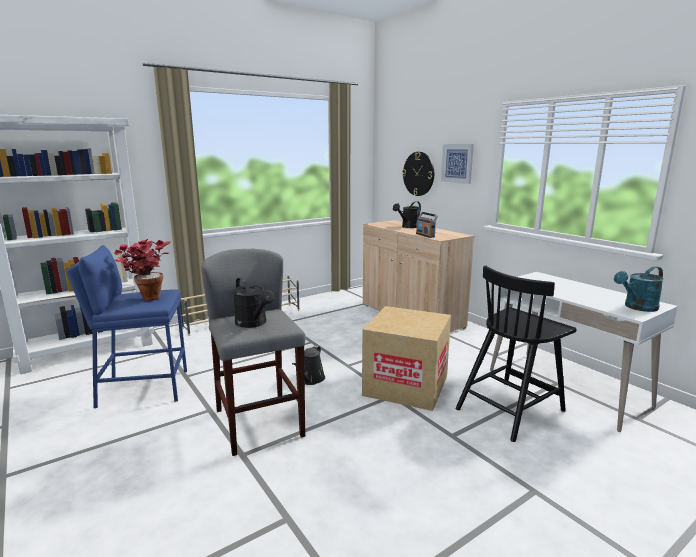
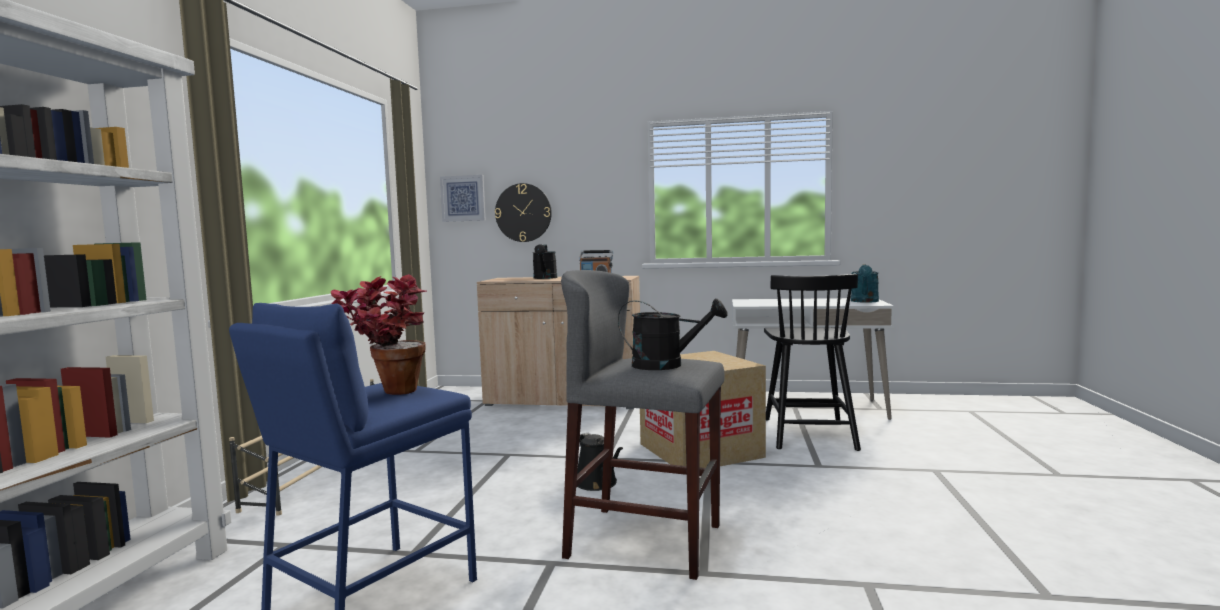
camera: 45 degrees left, 10 degrees down
picture [441,144,474,184] -> picture moved to [440,175,486,222]

